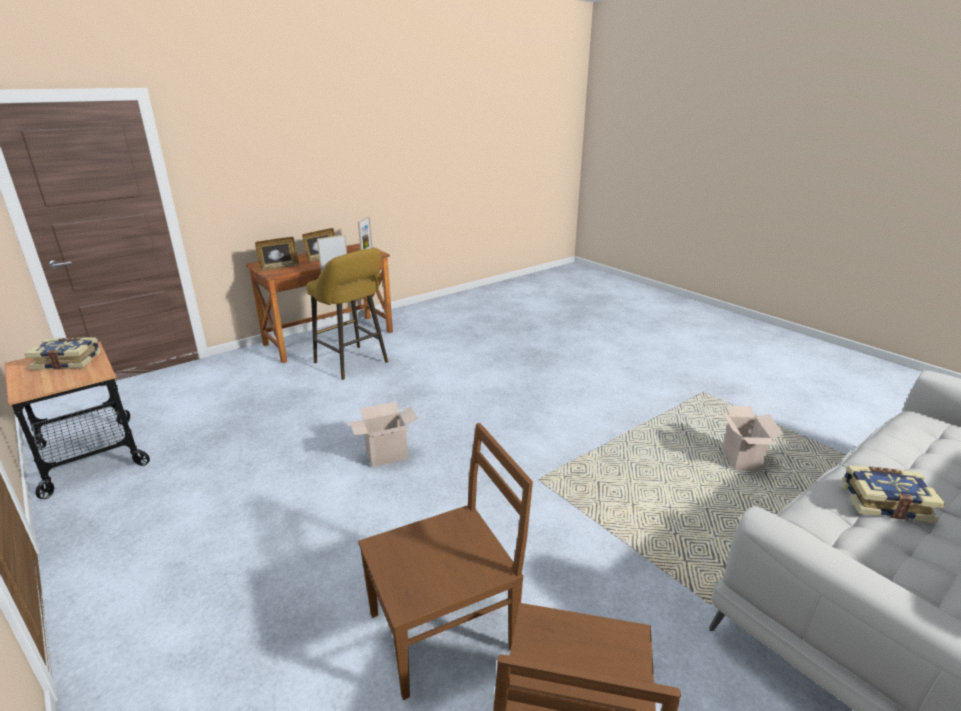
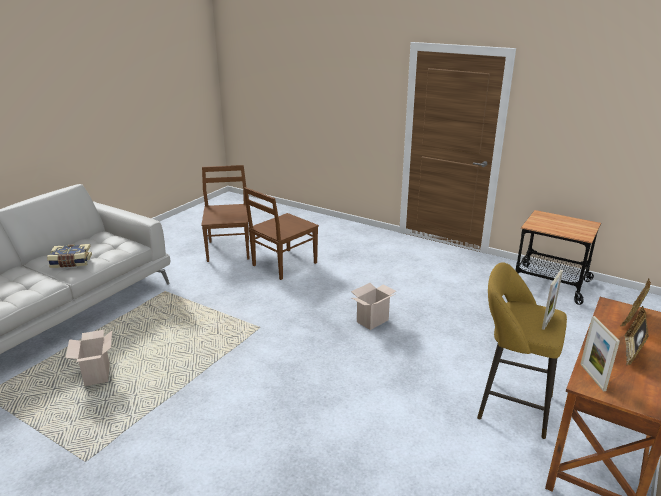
camera: 160 degrees right, 0 degrees up
book [24,337,101,370] -> none

